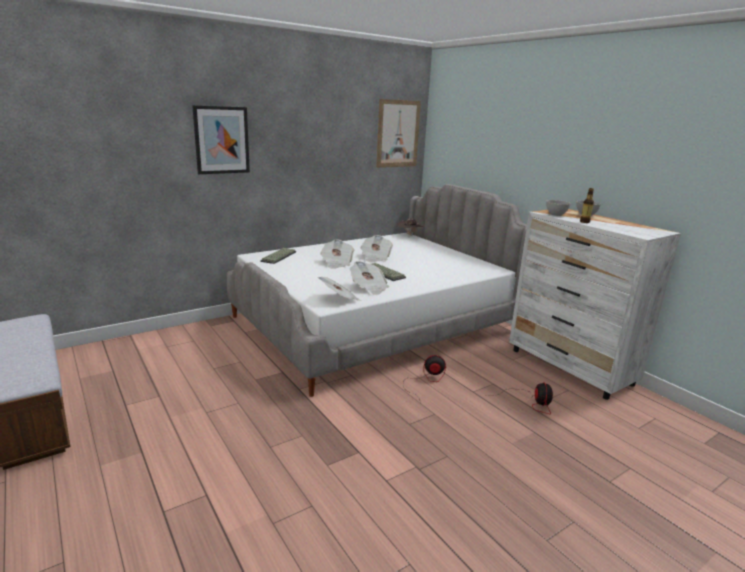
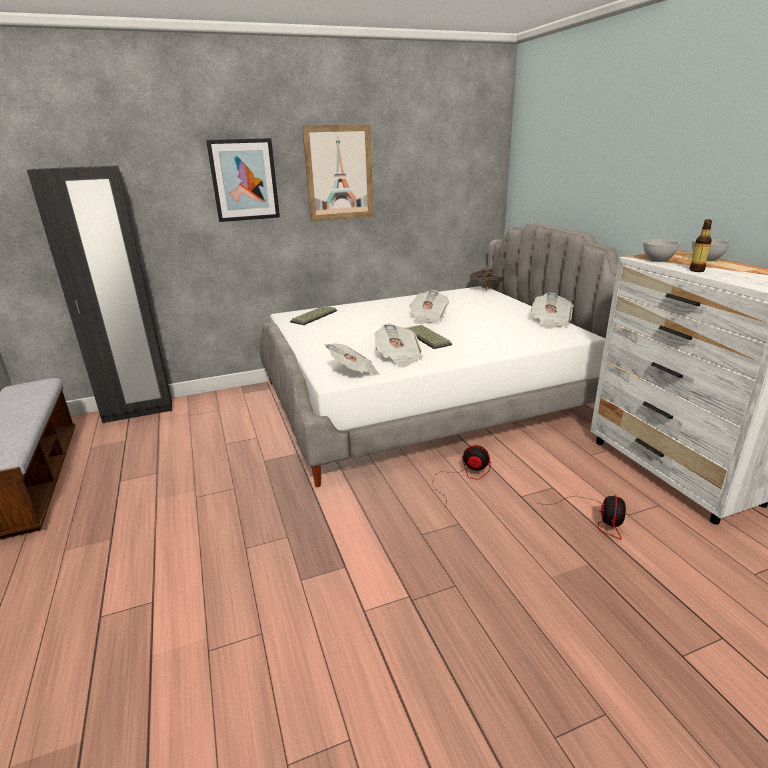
camera: 15 degrees right, 5 degrees up
newspaper [320,239,354,269] -> newspaper moved to [531,293,573,329]
picture [376,99,421,168] -> picture moved to [302,124,374,222]
none -> black wardrobe [27,165,172,423]

